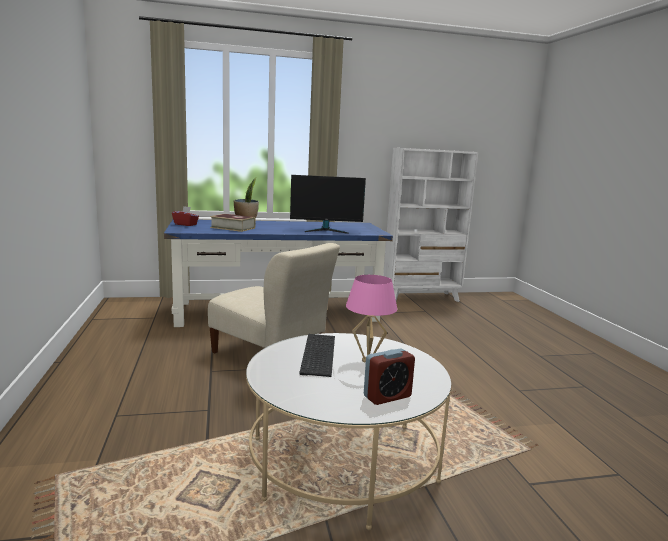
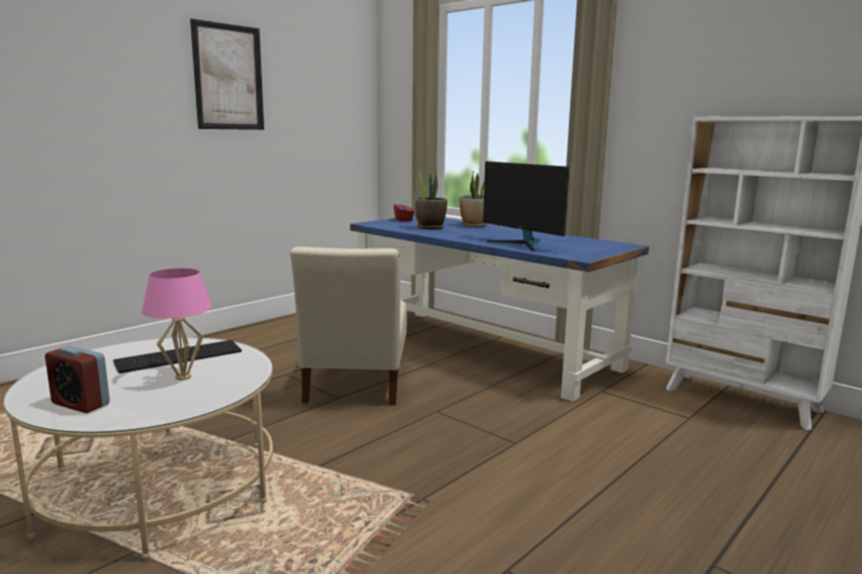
camera: 55 degrees right, 0 degrees up
book [210,214,256,232] -> potted plant [415,166,448,230]
none -> picture [190,19,264,130]

